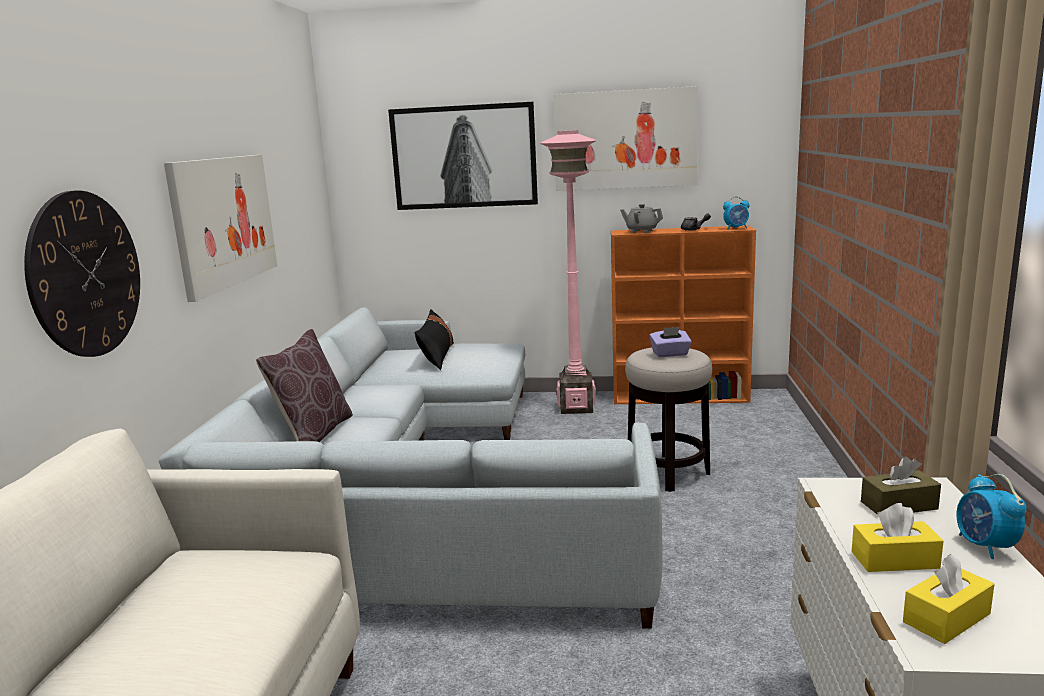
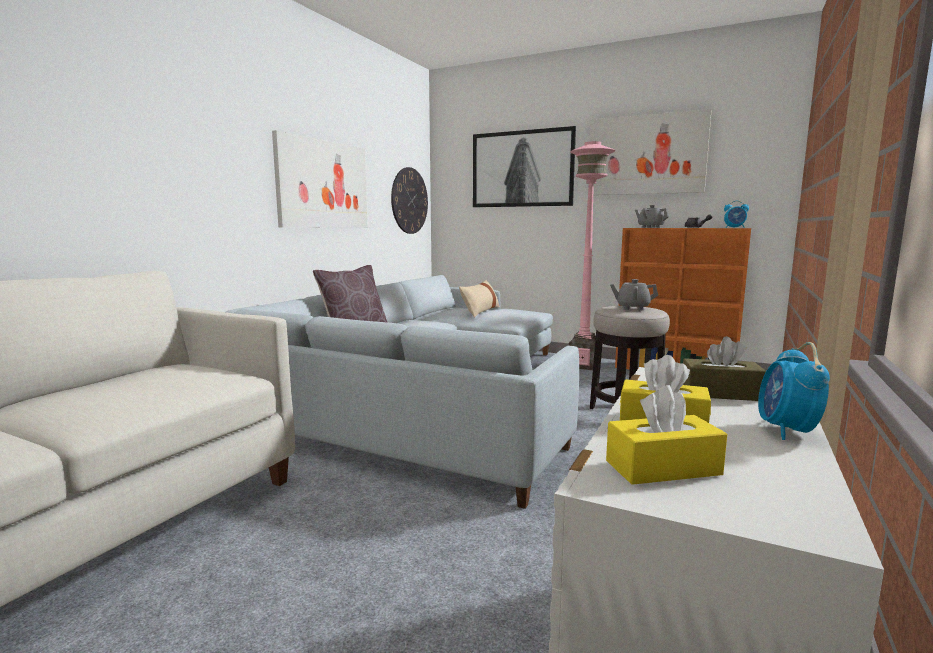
camera: 20 degrees right, 5 degrees down
wall clock [24,191,140,357] -> wall clock moved to [391,167,428,234]
black pillow [414,309,454,370] -> beige pillow [459,280,500,318]
purple tissue box [649,327,692,357] -> grey teapot [610,279,658,310]

